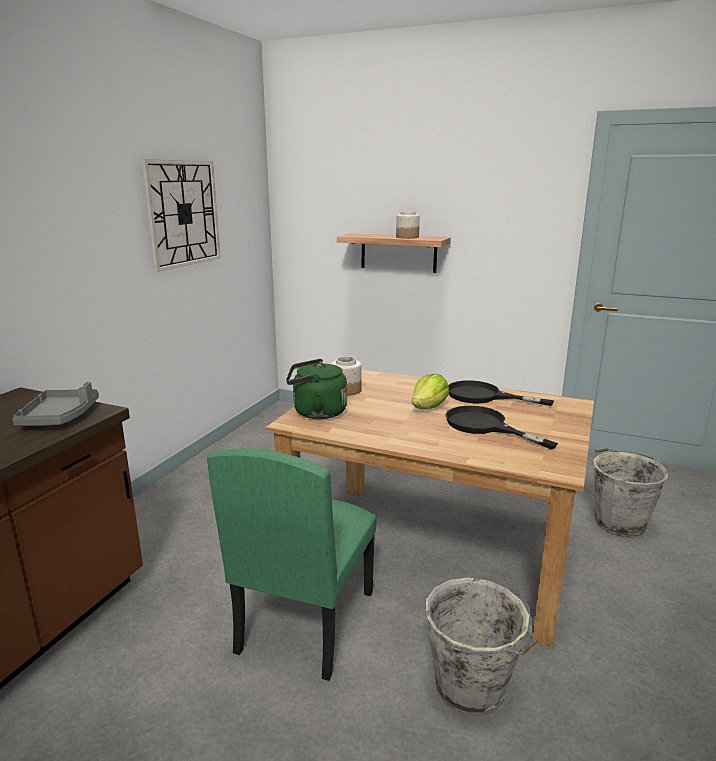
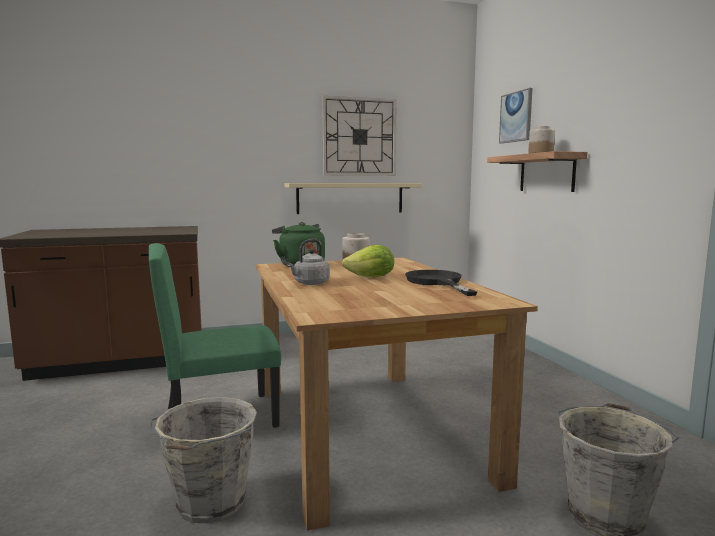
camera: 50 degrees right, 10 degrees down
grey tray [12,382,99,426] -> none
black frying pan [445,406,558,449] -> none
none -> beige shelf [285,183,422,214]
none -> grey kettle [287,239,330,285]
none -> picture [499,88,532,144]

